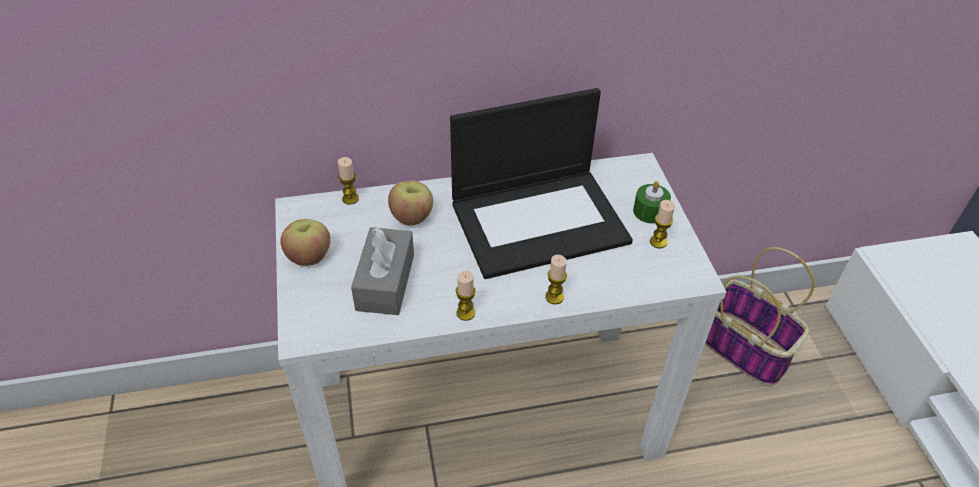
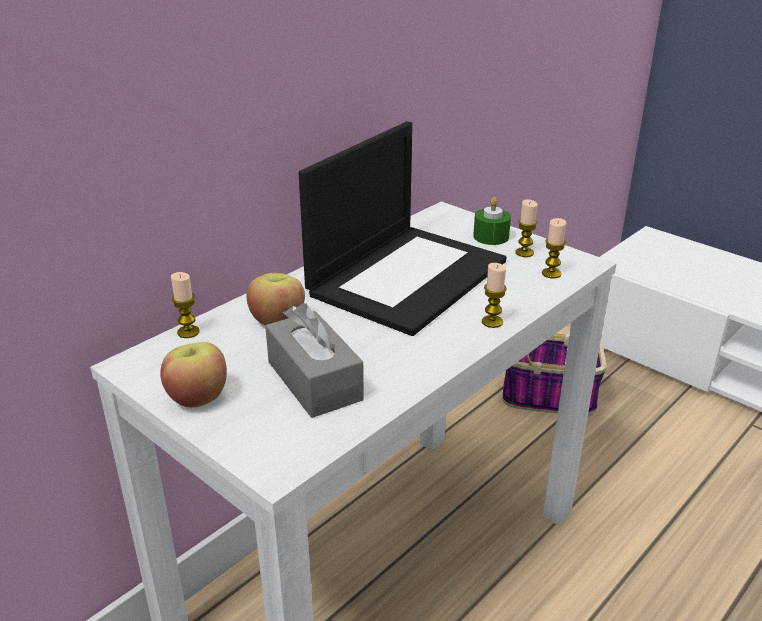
camera: 35 degrees left, 15 degrees down
candle [456,271,476,321] -> candle moved to [542,218,566,278]

